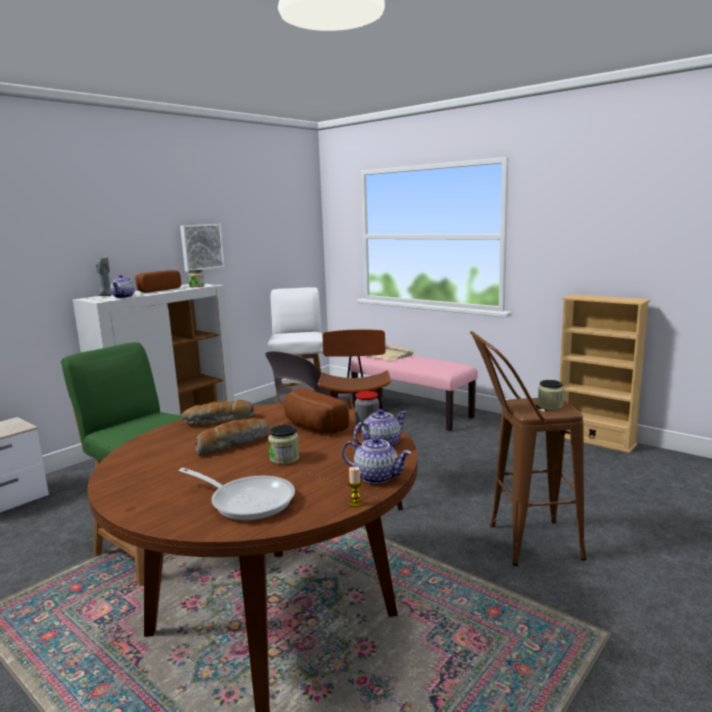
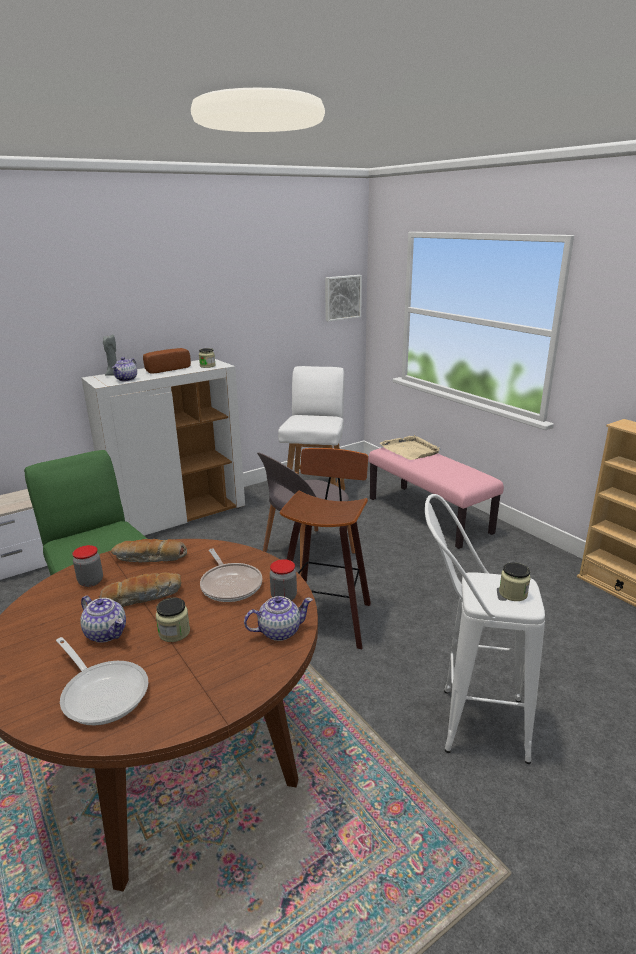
camera: 15 degrees right, 10 degrees up
picture [180,224,225,272] -> picture moved to [325,275,362,322]
bread [284,388,349,433] -> frying pan [200,549,263,602]
teapot [342,437,411,484] -> teapot moved to [80,596,126,643]
candle [348,467,362,507] -> none
brown stool [470,331,586,566] -> white stool [425,494,545,764]
none -> jar [72,545,103,587]

